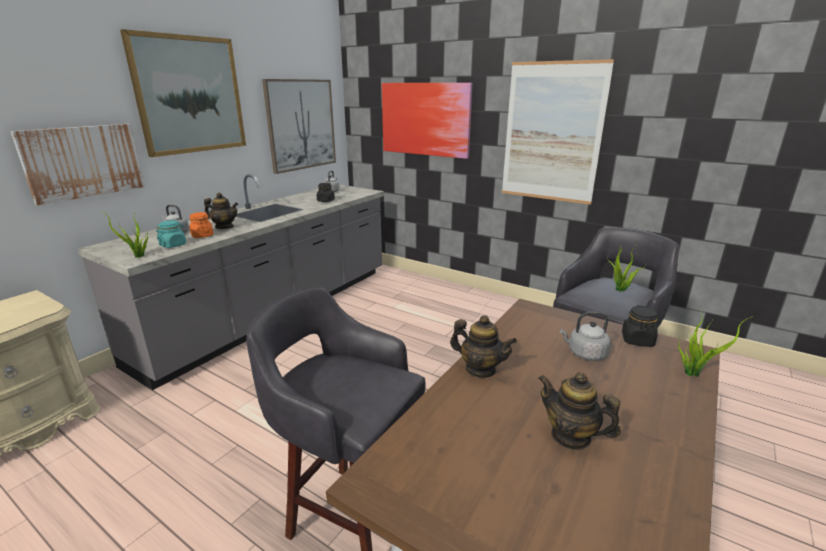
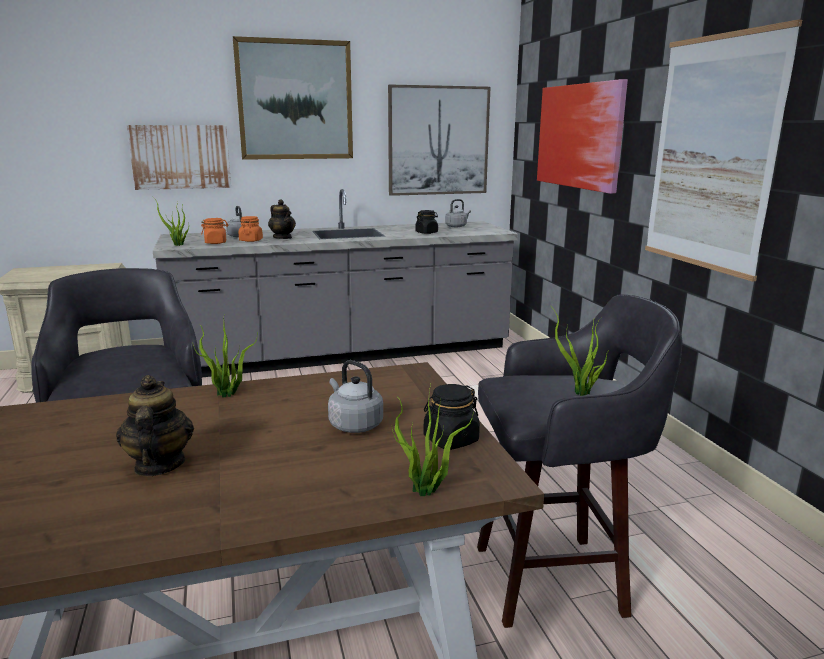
camera: 40 degrees right, 5 degrees down
turquoise jar [156,220,186,248] -> orange jar [201,218,228,244]
teapot [450,315,517,378] -> potted plant [193,313,257,398]

